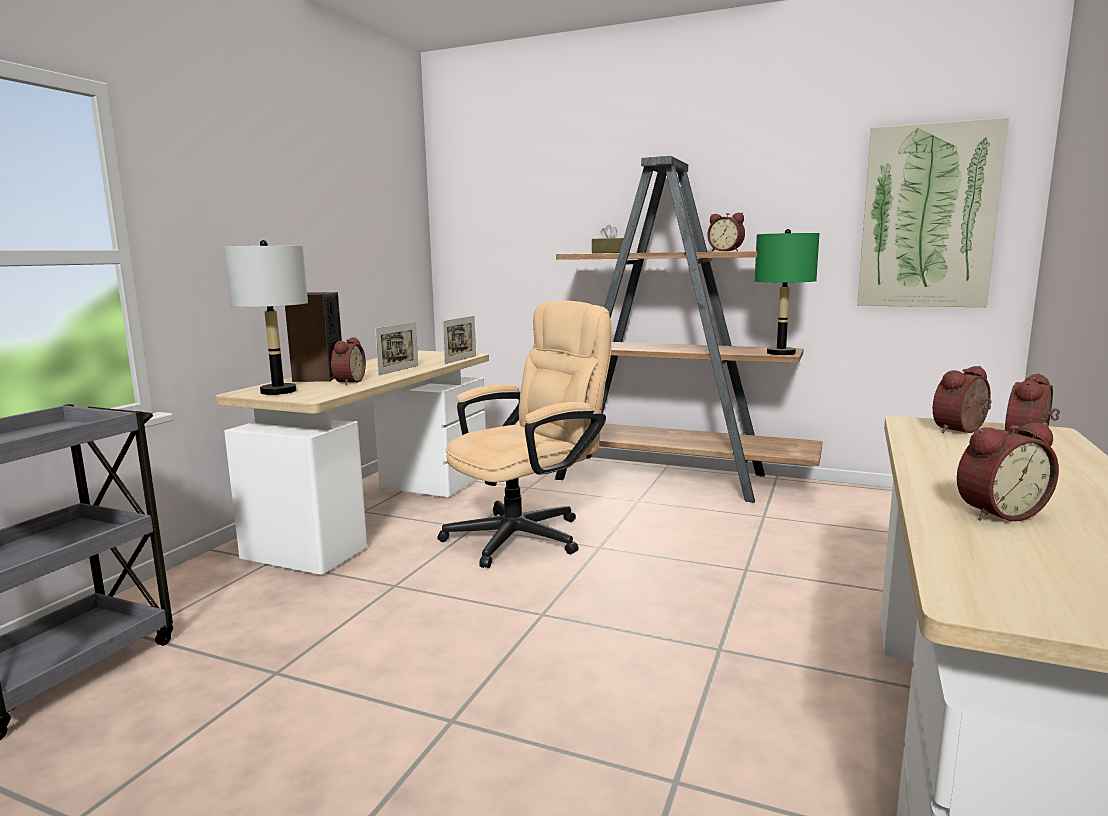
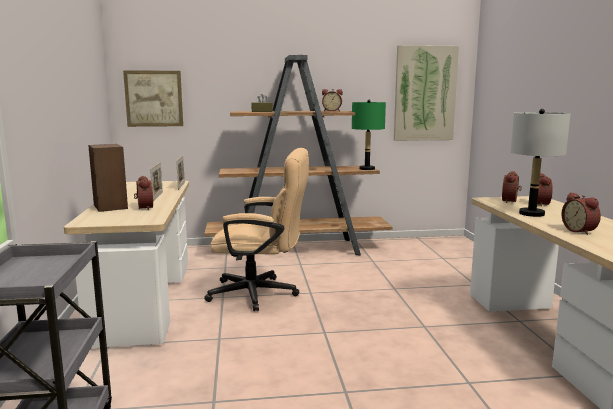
camera: 30 degrees left, 0 degrees up
grey table lamp [224,240,308,395] -> grey table lamp moved to [511,109,571,217]
beige office chair [437,301,612,568] -> beige office chair turned 75 degrees clockwise [204,148,309,311]
alarm clock [957,422,1059,521] -> alarm clock turned 120 degrees clockwise [561,192,601,235]
none -> picture [123,70,183,127]

